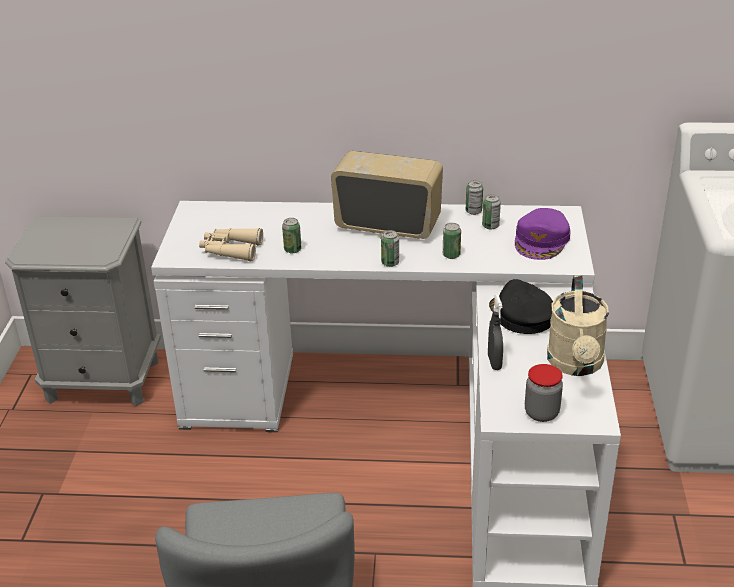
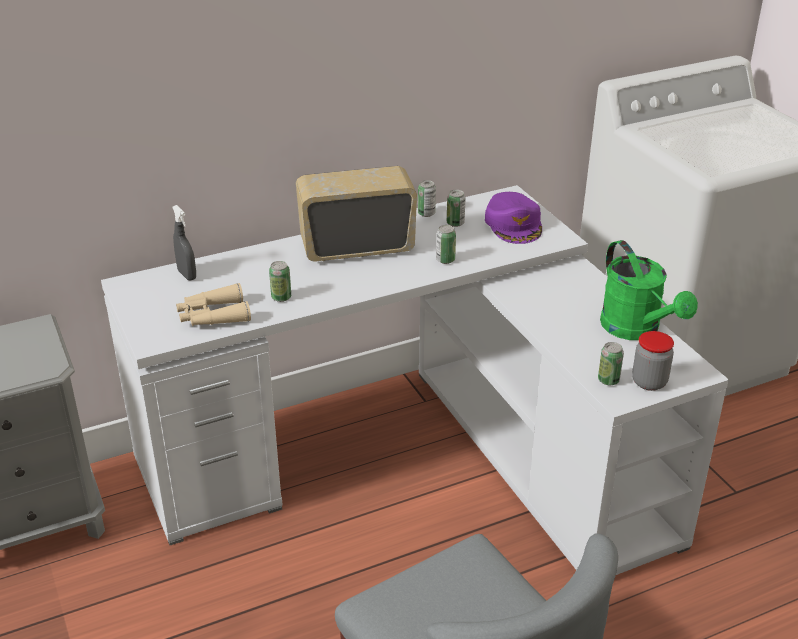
camera: 30 degrees left, 0 degrees up
can [381,230,399,267] -> can moved to [598,342,624,385]
grey spray bottle [488,295,503,370] -> grey spray bottle moved to [172,205,196,281]
black cap [489,279,553,334] -> none
beige watering can [547,275,609,376] -> green watering can [600,240,698,340]

